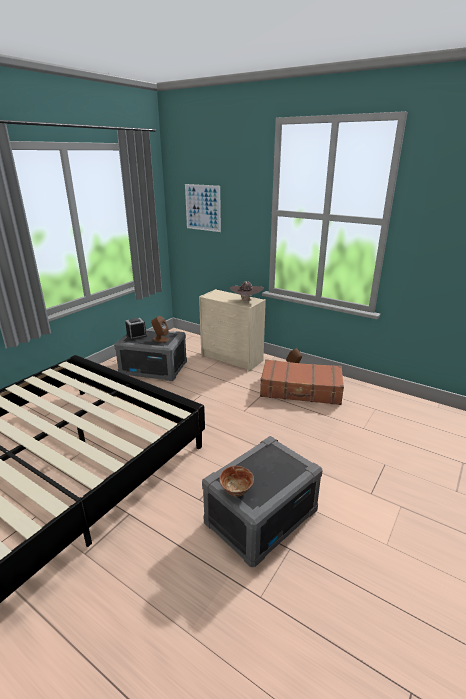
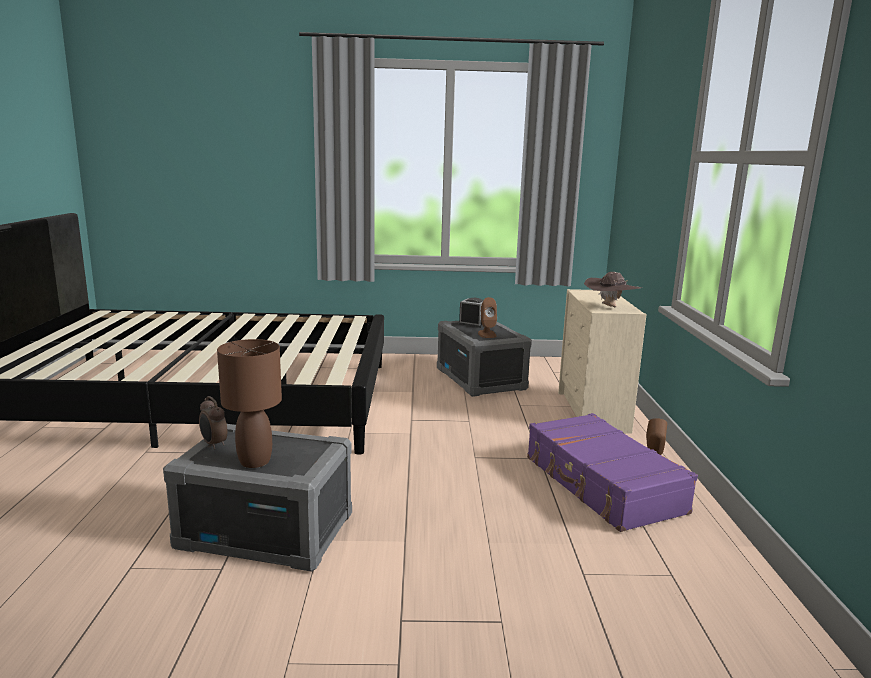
camera: 55 degrees right, 10 degrees down
picture [185,184,221,232] -> none
bowl [219,466,254,497] -> alarm clock [199,396,228,449]
brown suitcase [260,359,344,405] -> purple suitcase [527,413,698,532]
none -> brown table lamp [217,339,282,468]

